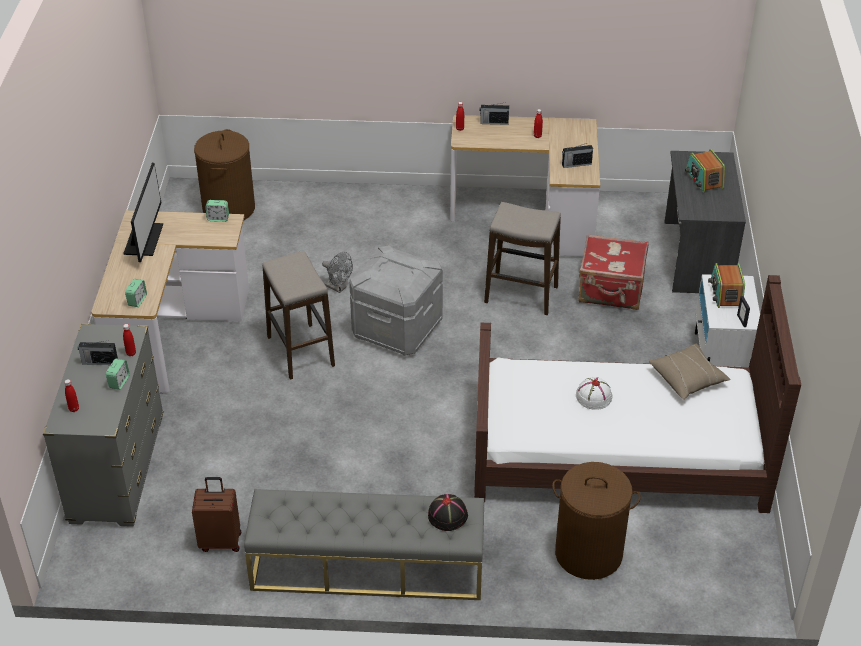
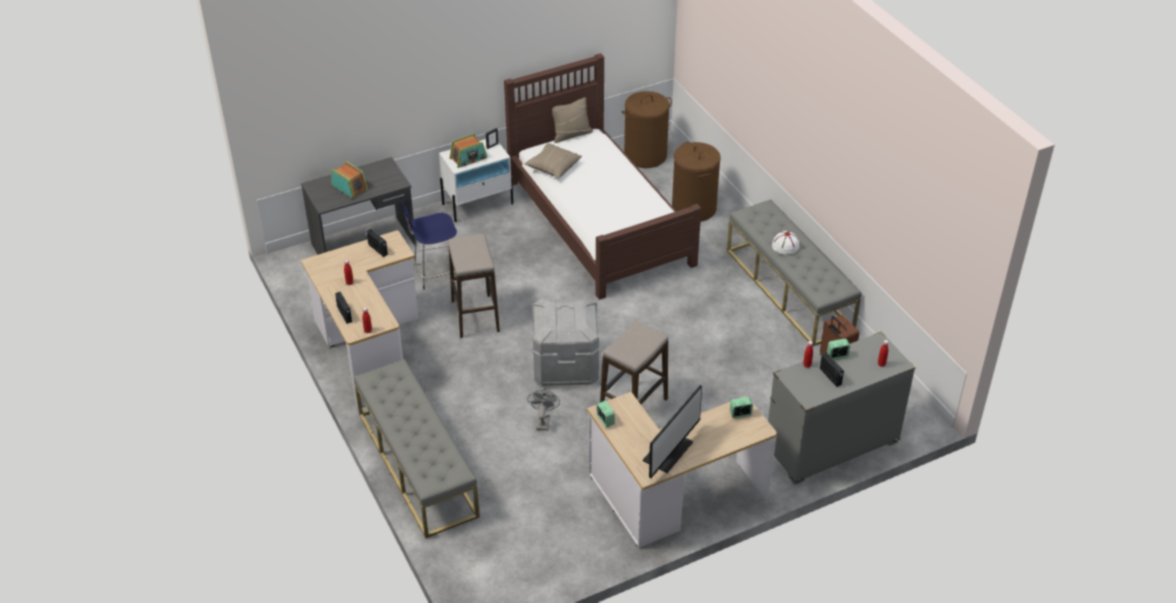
camera: 120 degrees left, 0 degrees up
monitor [123,163,163,262] -> monitor turned 150 degrees clockwise [643,385,702,478]
brown laundry basket [194,129,255,220] -> brown laundry basket moved to [622,91,672,168]
black hat [428,494,468,531] -> none
white hat [576,377,612,410] -> white hat moved to [772,231,800,255]
red suitcase [578,234,648,310] -> blue stool [401,198,463,290]
radio [685,149,725,193] -> radio turned 90 degrees counterclockwise [331,161,368,199]
none -> grey bench [354,359,480,538]
none -> beige pillow [552,98,593,143]

